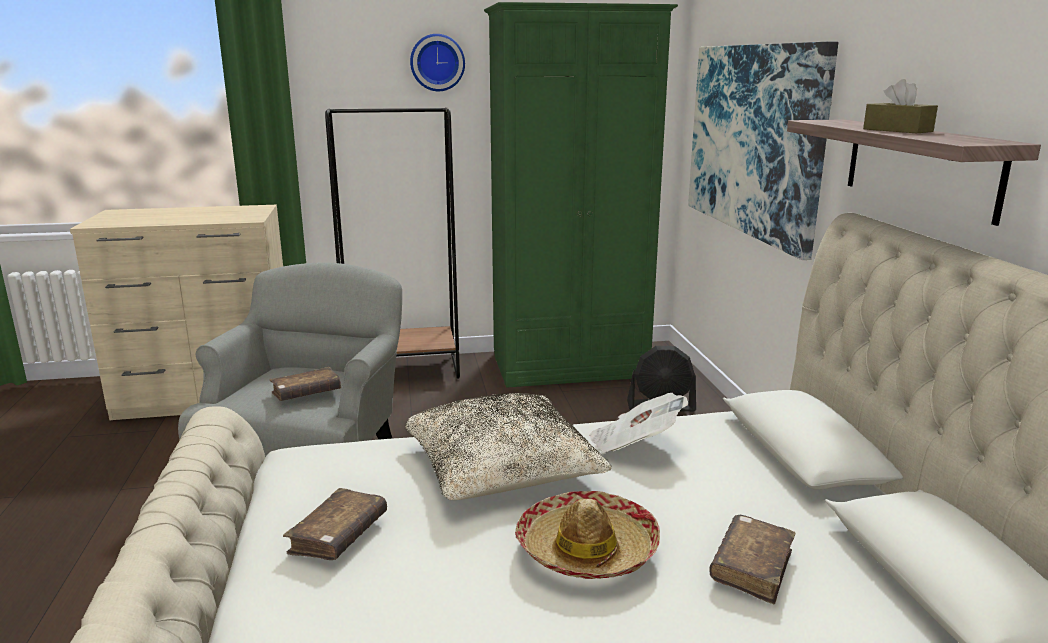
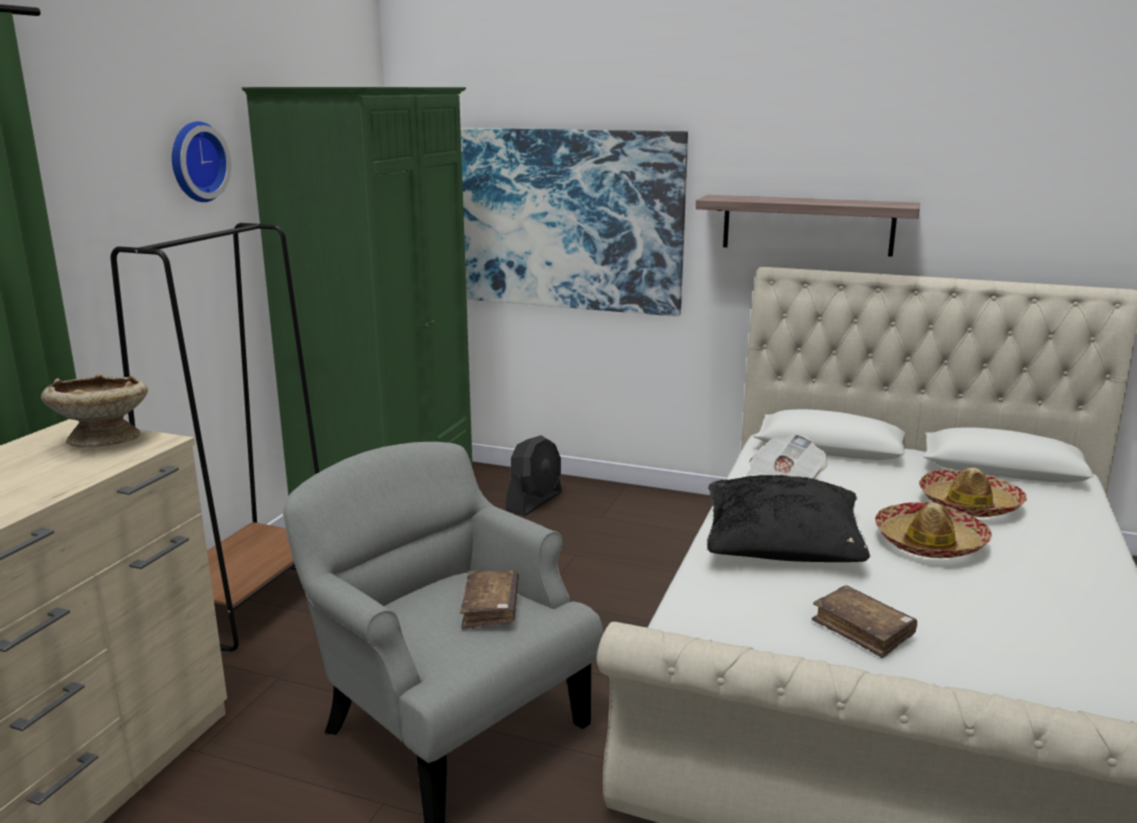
camera: 60 degrees left, 0 degrees up
beige pillow [405,393,612,500] -> black pillow [707,475,871,562]
brown book [709,515,795,605] -> hat [919,468,1027,517]
brown tissue box [863,79,938,133] -> none
none -> beige bowl [41,374,148,447]

